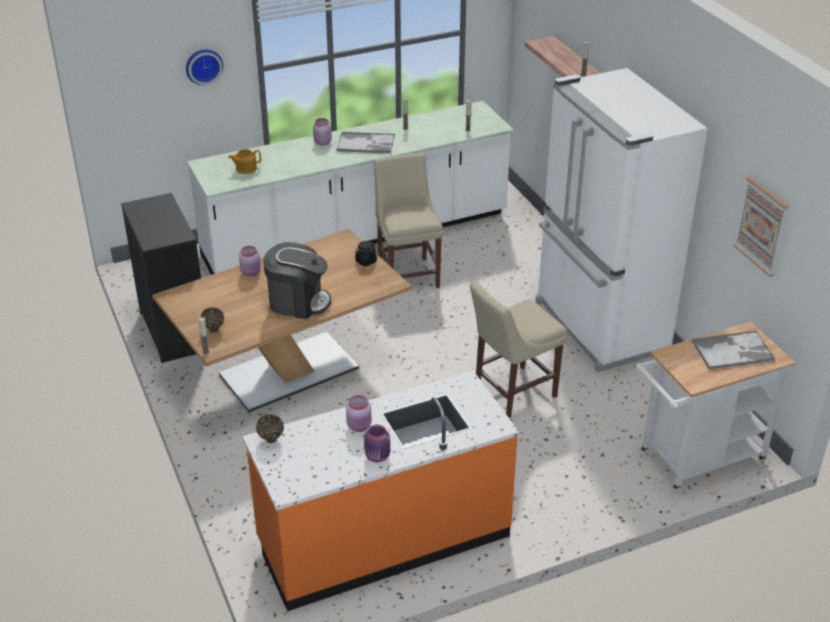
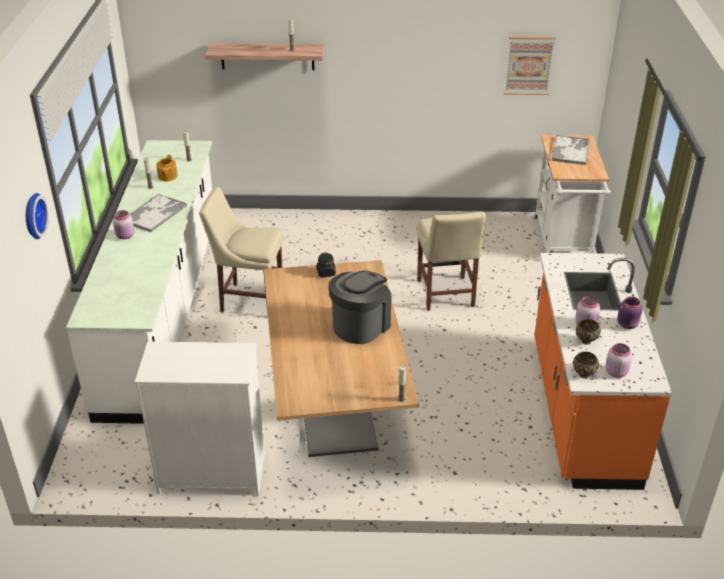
camera: 65 degrees left, 0 degrees up
black dresser [121,193,201,363] -> white dresser [135,342,265,496]
brown bowl [201,307,224,333] -> brown bowl moved to [576,319,601,345]
teapot [228,149,261,174] -> teapot moved to [156,155,178,181]
pink jar [239,246,261,276] -> pink jar moved to [605,343,632,378]
white fridge [535,68,708,373] -> none

